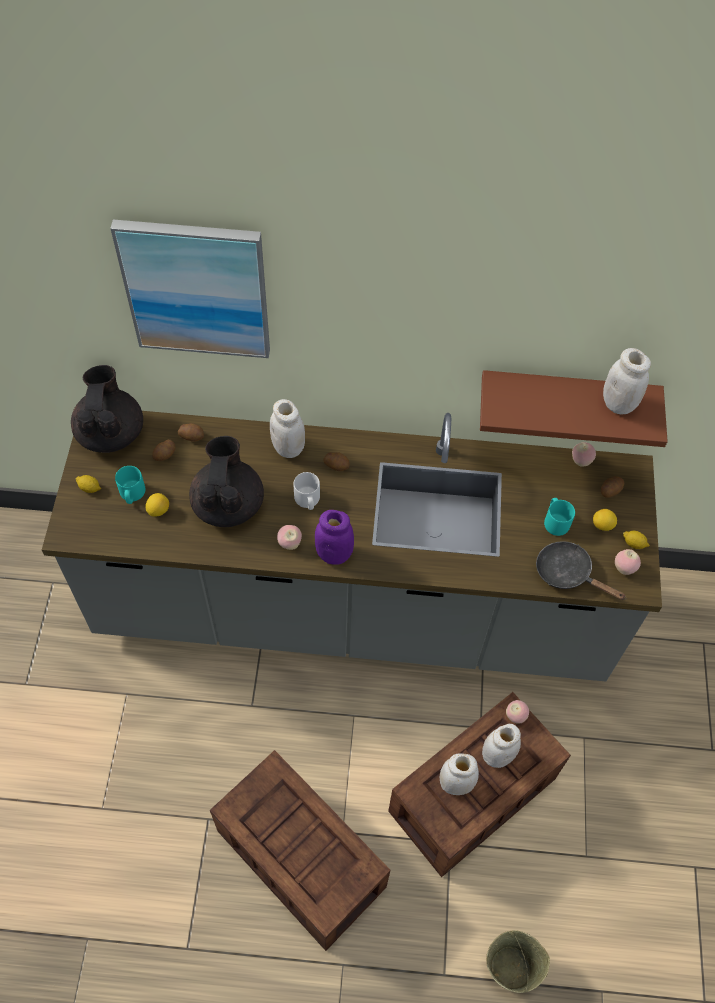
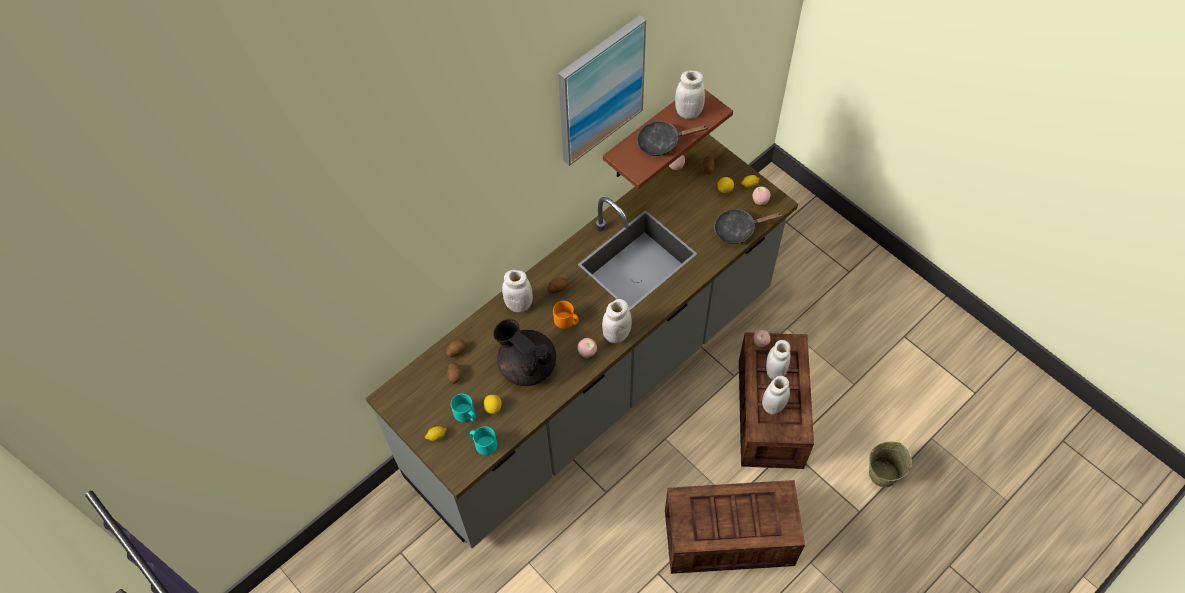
camera: 45 degrees left, 0 degrees up
black teapot [71,365,143,453] -> none
picture [110,219,270,358] -> picture moved to [558,15,646,166]
grey mug [293,472,320,510] -> orange mug [553,301,579,329]
purple jar [315,510,354,565] -> white jar [602,299,632,343]
turquoise mug [544,498,575,536] -> turquoise mug moved to [470,426,497,455]
none -> black frying pan [637,121,709,156]

